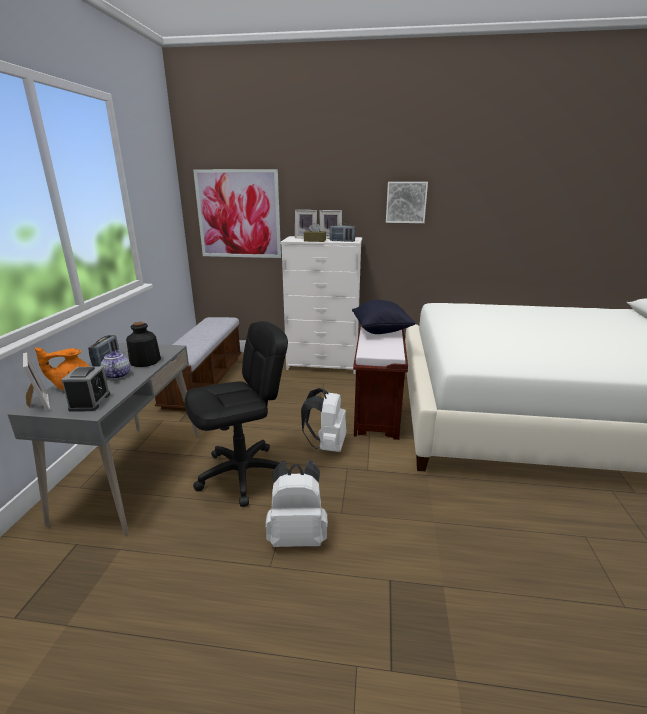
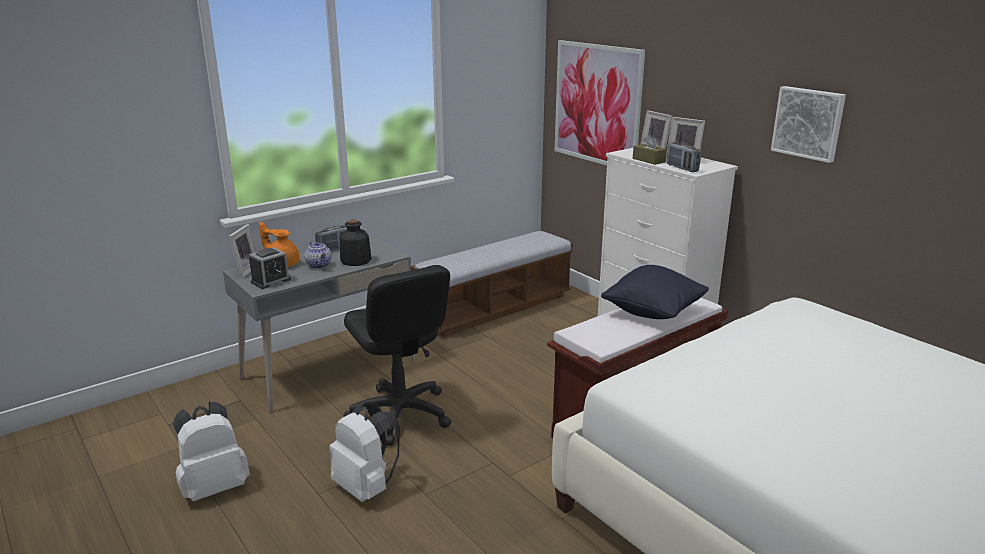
camera: 45 degrees right, 0 degrees up
teapot [100,350,130,379] -> teapot turned 120 degrees clockwise [305,241,332,269]
black office chair [184,321,289,507] -> black office chair turned 45 degrees clockwise [344,265,451,446]
white backpack [301,388,347,452] -> white backpack moved to [172,402,250,501]

